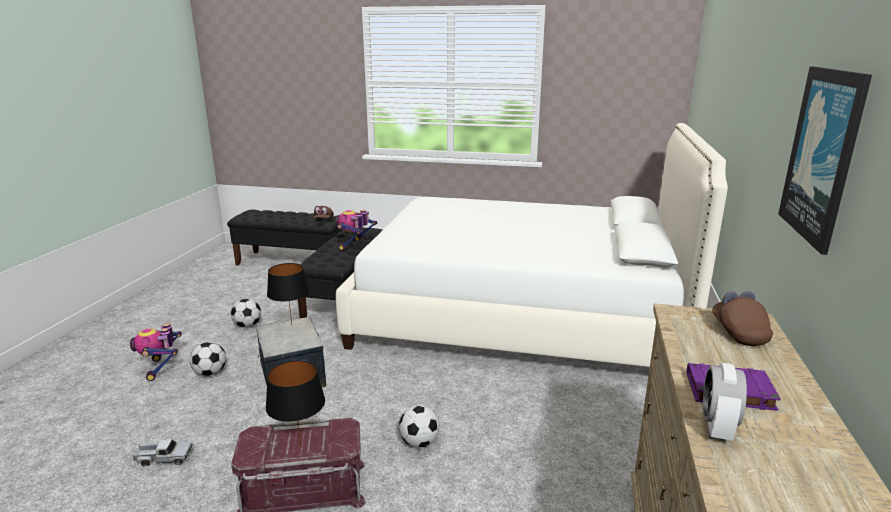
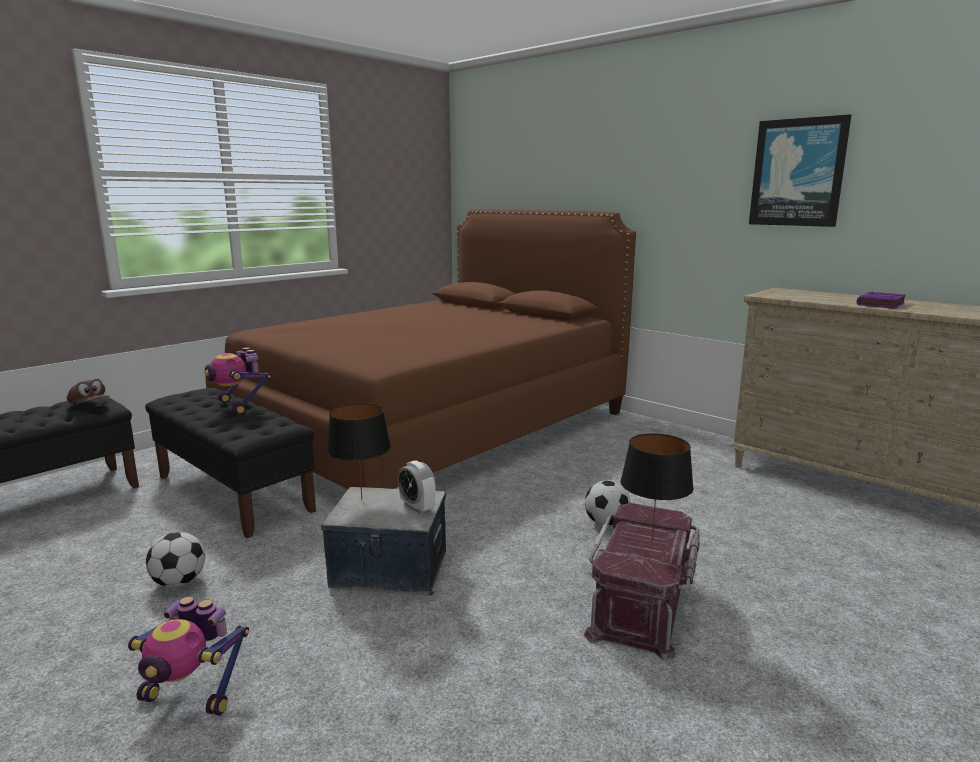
camera: 60 degrees left, 5 degrees down
toy truck [133,439,193,466] -> none
football [190,342,226,376] -> none
white bed [336,123,728,367] -> brown bed [206,209,636,489]
alarm clock [703,363,747,441] -> alarm clock moved to [398,460,436,514]
brown cap [712,291,773,346] -> none

